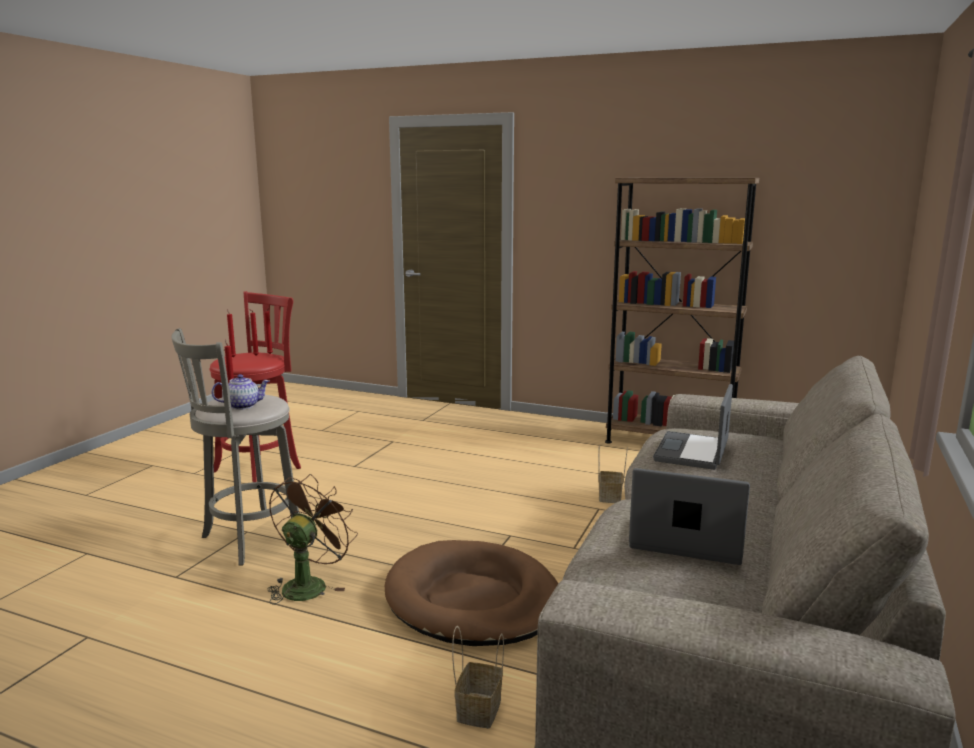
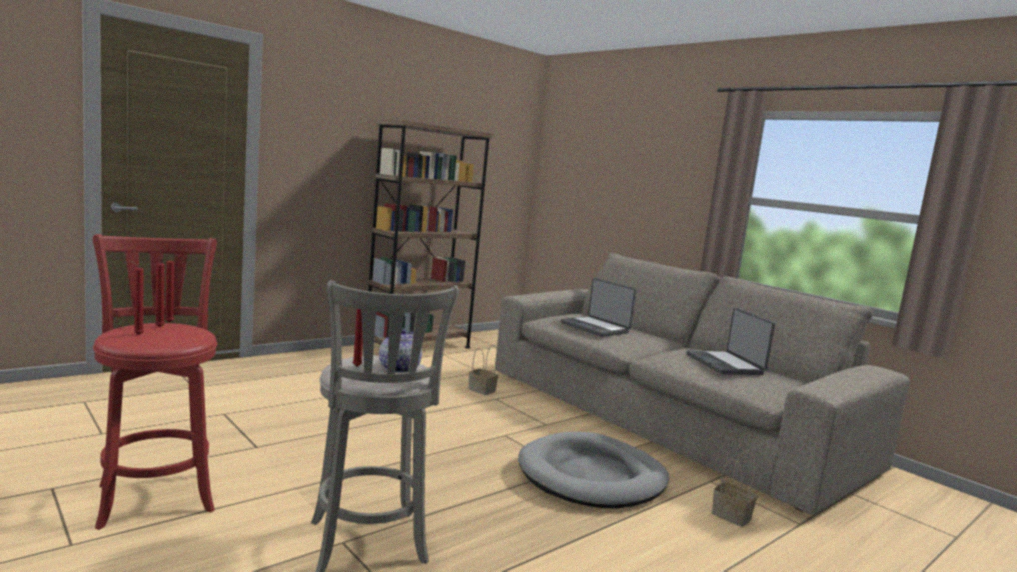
camera: 65 degrees left, 5 degrees down
brown fan [268,474,358,605] -> none
brown dog bed [385,540,558,646] -> grey dog bed [518,432,669,508]
laptop [629,468,750,565] -> laptop turned 60 degrees counterclockwise [686,308,775,375]

